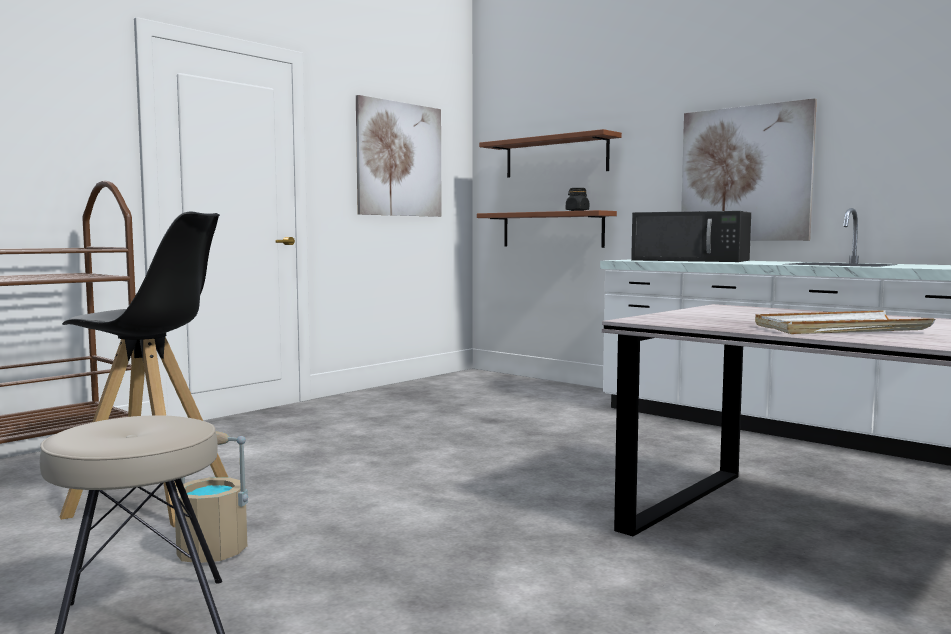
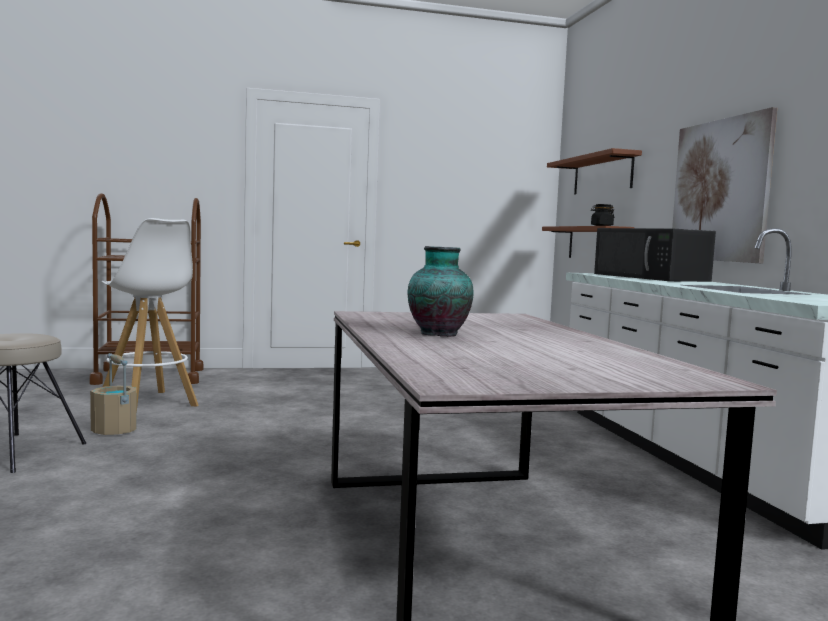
camera: 35 degrees right, 0 degrees up
black stool [60,211,228,527] -> white stool [101,218,198,414]
picture [356,95,442,217] -> none
white tray [755,310,935,334] -> vase [407,246,473,337]

